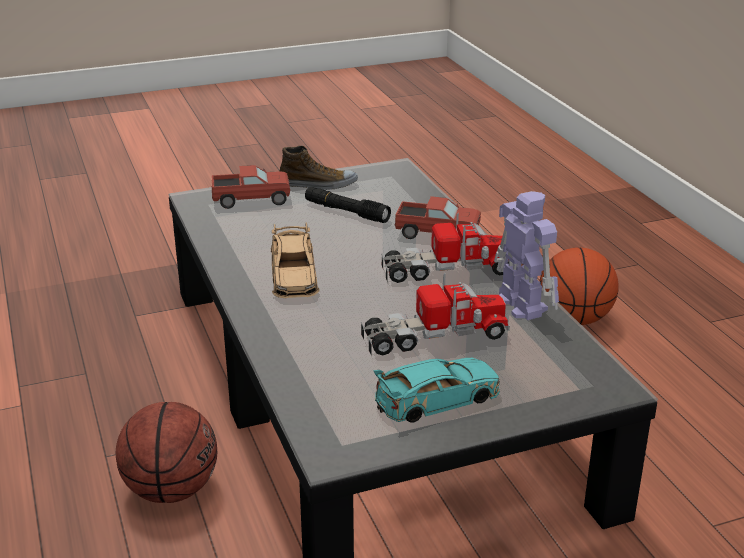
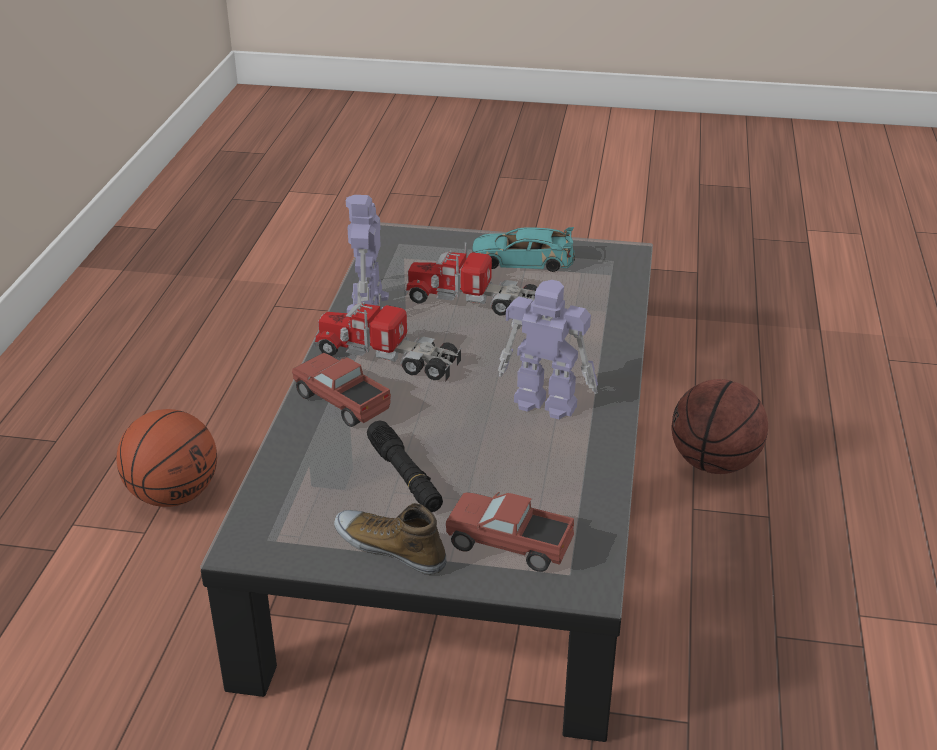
camera: 150 degrees left, 5 degrees up
beige toy car [271,223,320,298] -> toy robot [498,280,598,419]

